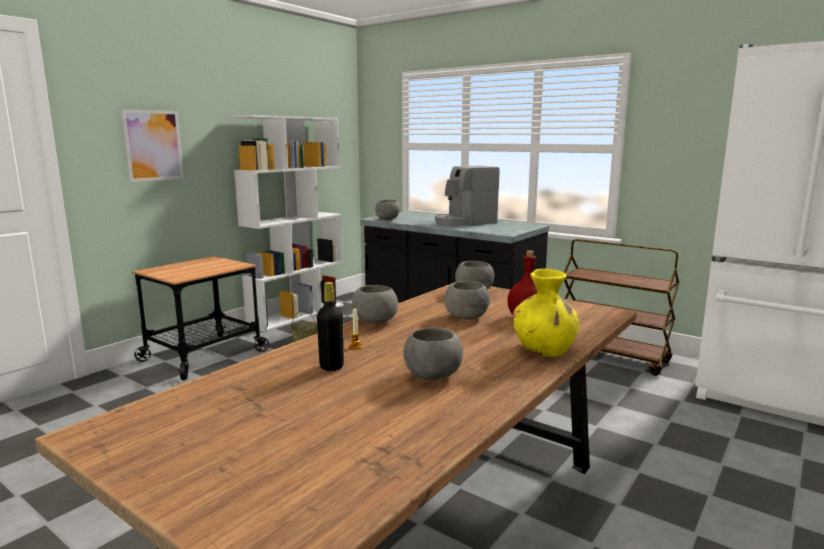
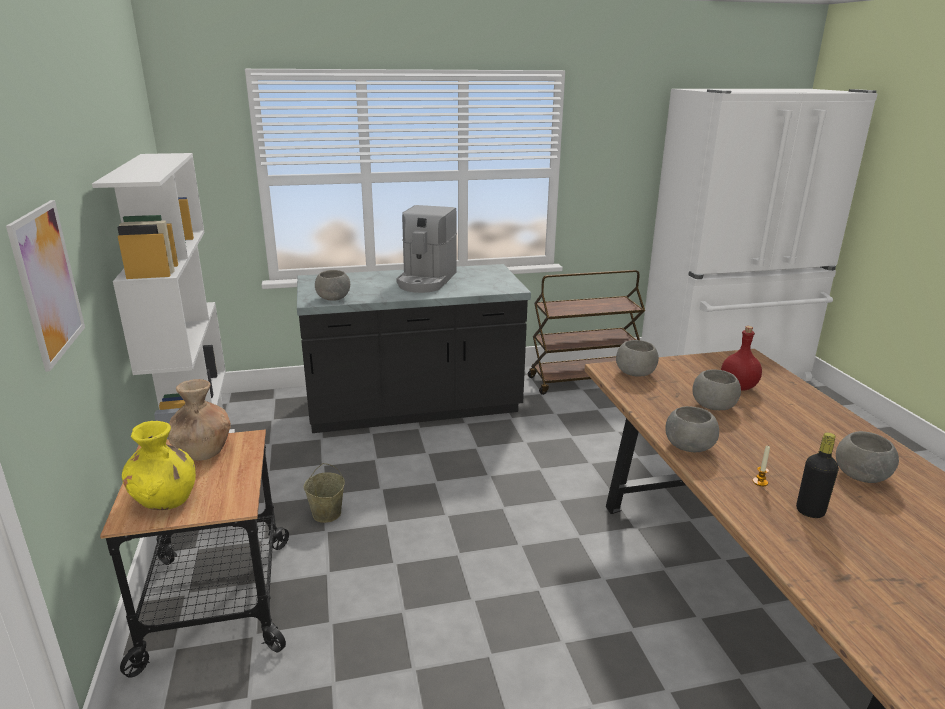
camera: 50 degrees left, 10 degrees up
yellow vase [513,269,580,357] -> yellow vase moved to [122,421,196,510]
none -> brown vase [168,379,231,460]

